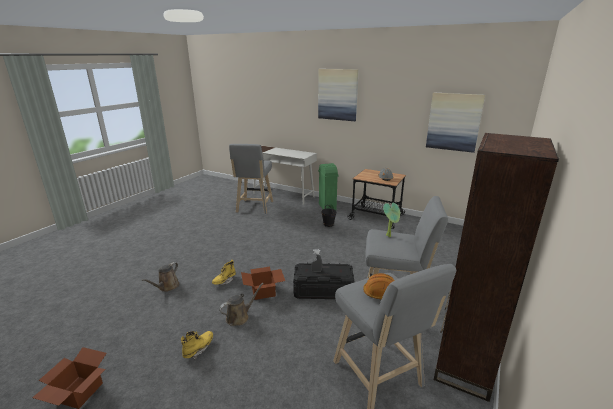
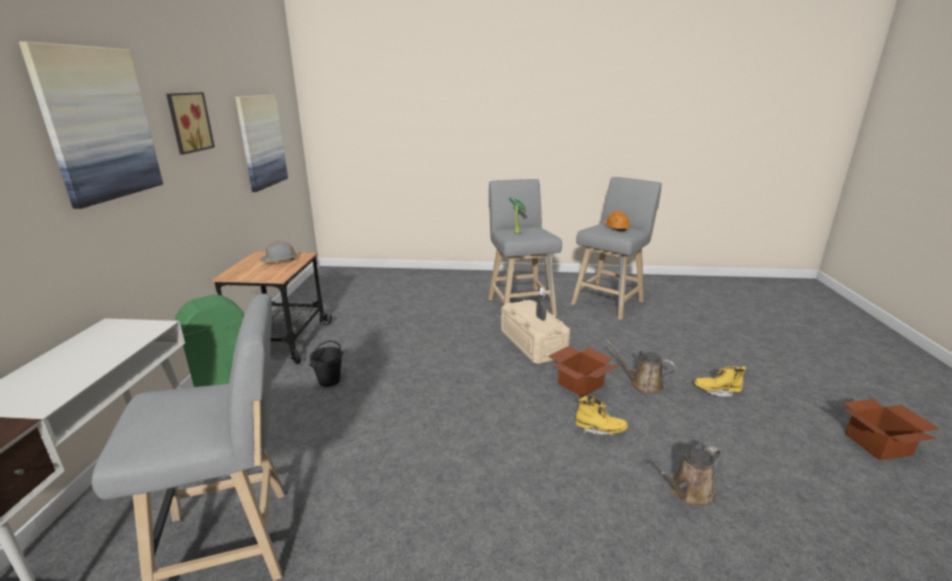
camera: 115 degrees left, 0 degrees up
brown watering can [142,262,180,292] -> brown watering can turned 150 degrees clockwise [659,446,721,506]
black storage box [293,263,355,299] -> beige storage box [501,300,570,364]
brown bookcase [434,133,559,402] -> none
none -> picture [166,92,215,155]

